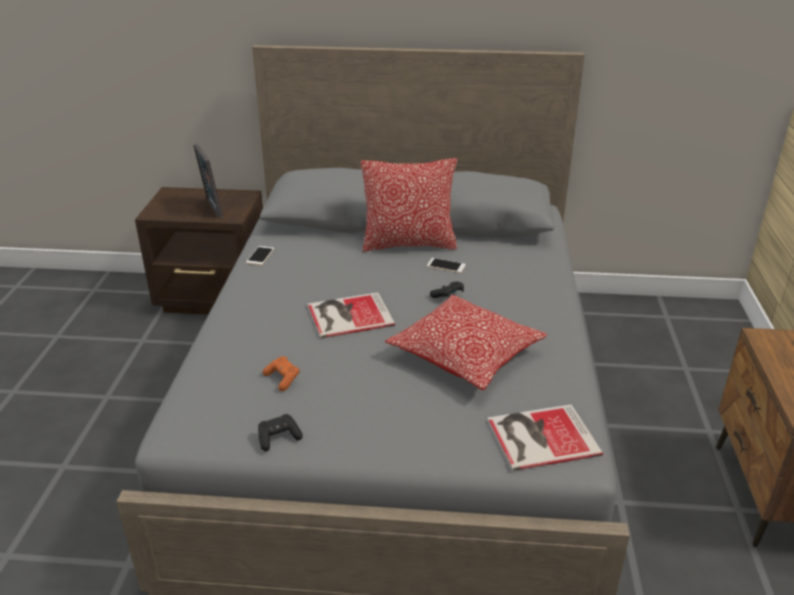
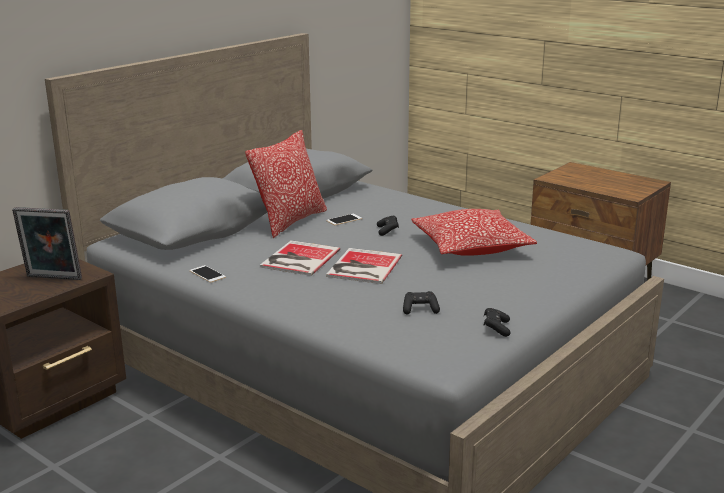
camera: 55 degrees left, 10 degrees down
orange game controller [263,356,300,391] -> black game controller [403,291,440,315]
book [487,404,603,471] -> book moved to [260,240,340,276]

